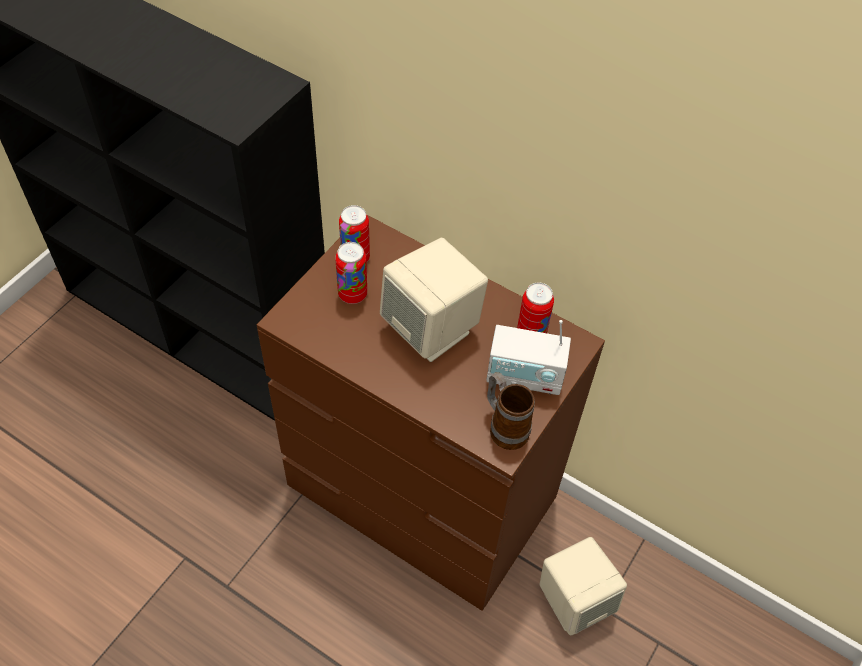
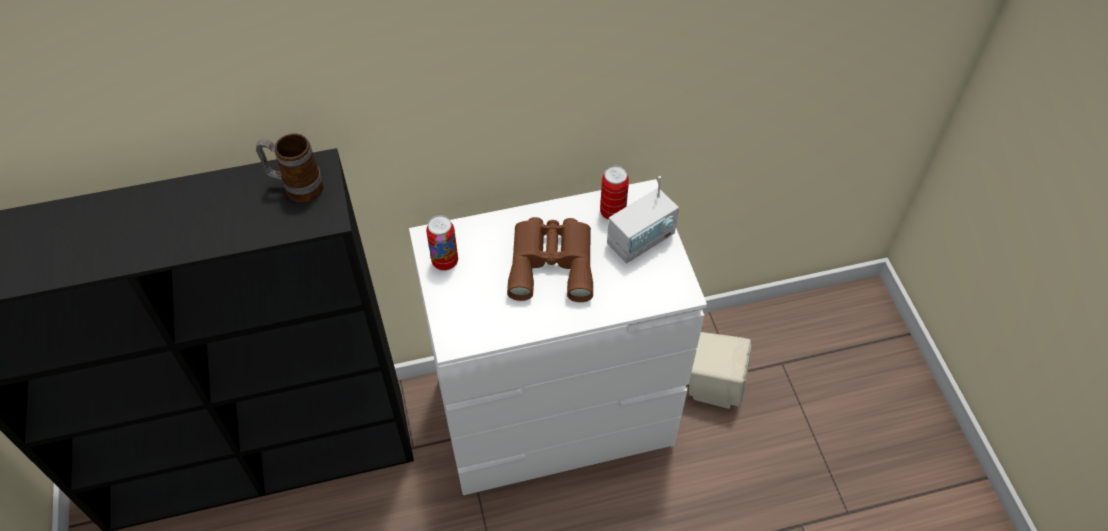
camera: 45 degrees left, 0 degrees up
brown dresser [257,215,605,611] -> white dresser [409,179,707,495]
can [335,242,367,304] -> none
beige speaker [380,238,488,362] -> brown binoculars [507,217,593,302]
mug [487,372,535,450] -> mug moved to [256,134,324,202]

